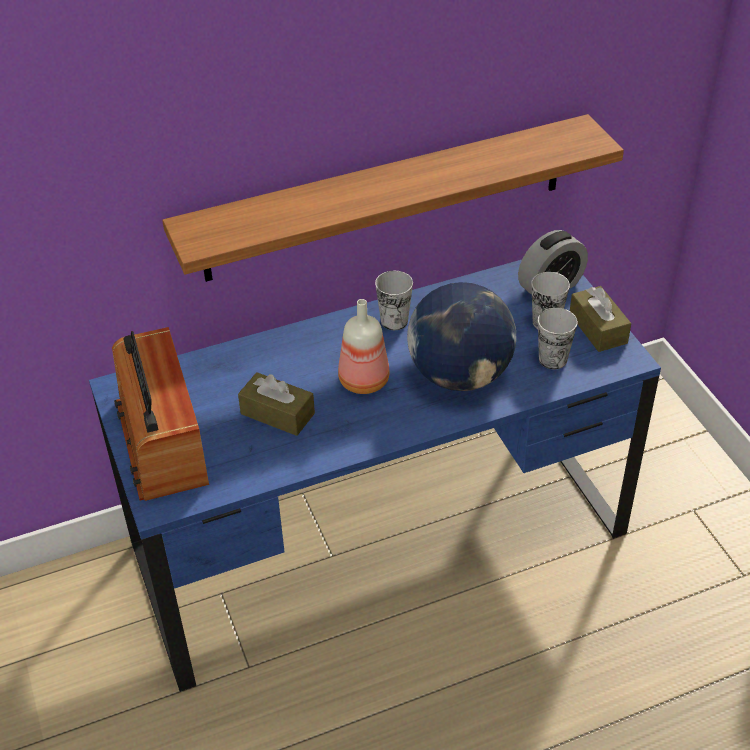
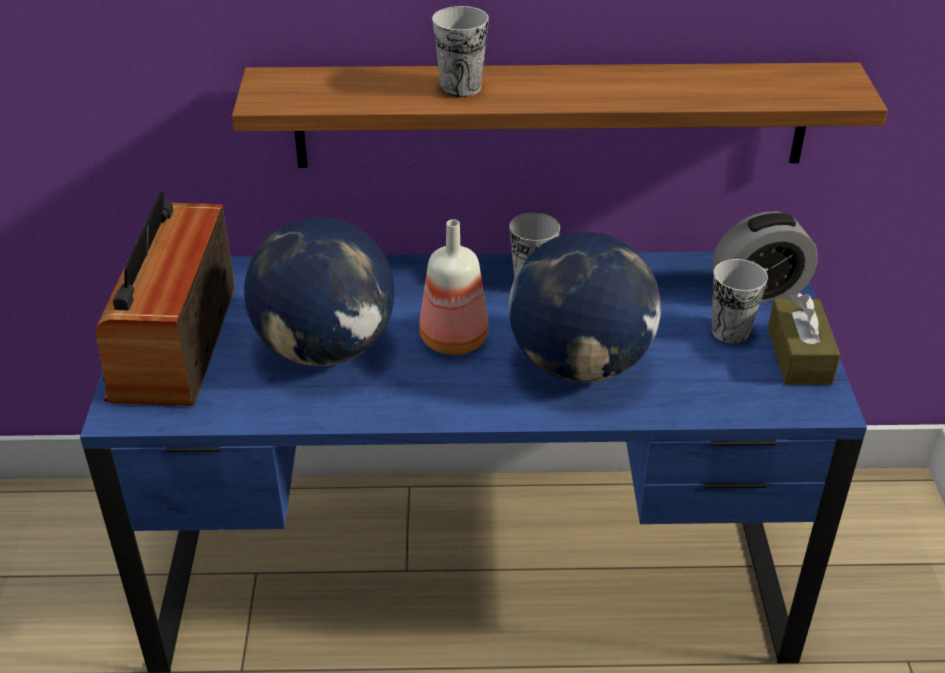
camera: 20 degrees right, 5 degrees down
brown tissue box [238,372,315,436] -> globe [244,217,394,366]
cup [538,308,578,369] -> cup moved to [432,6,489,97]

